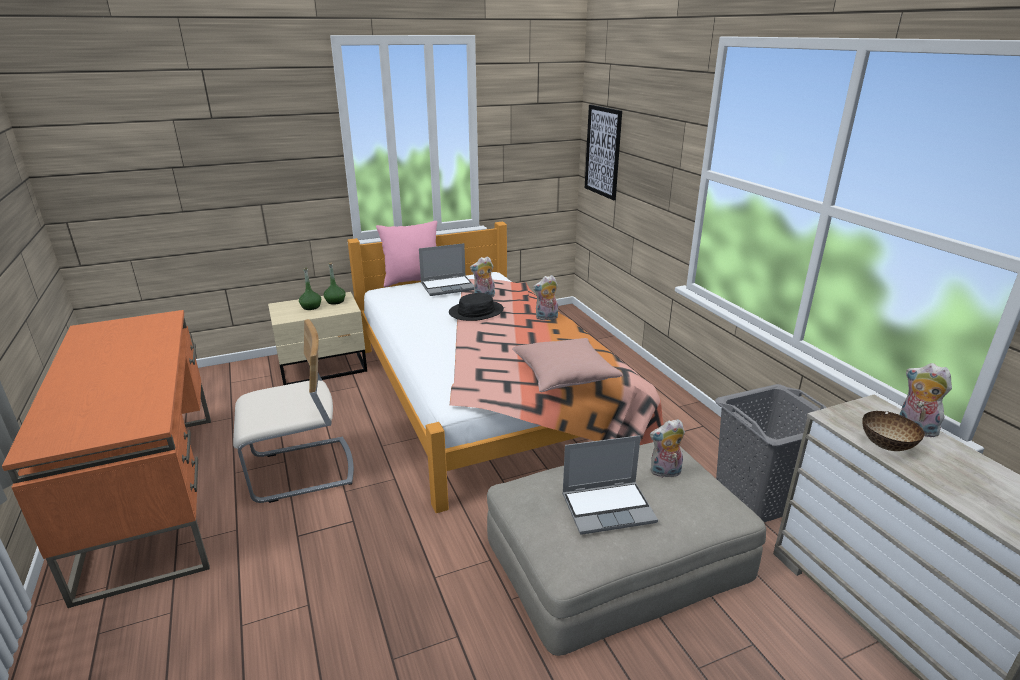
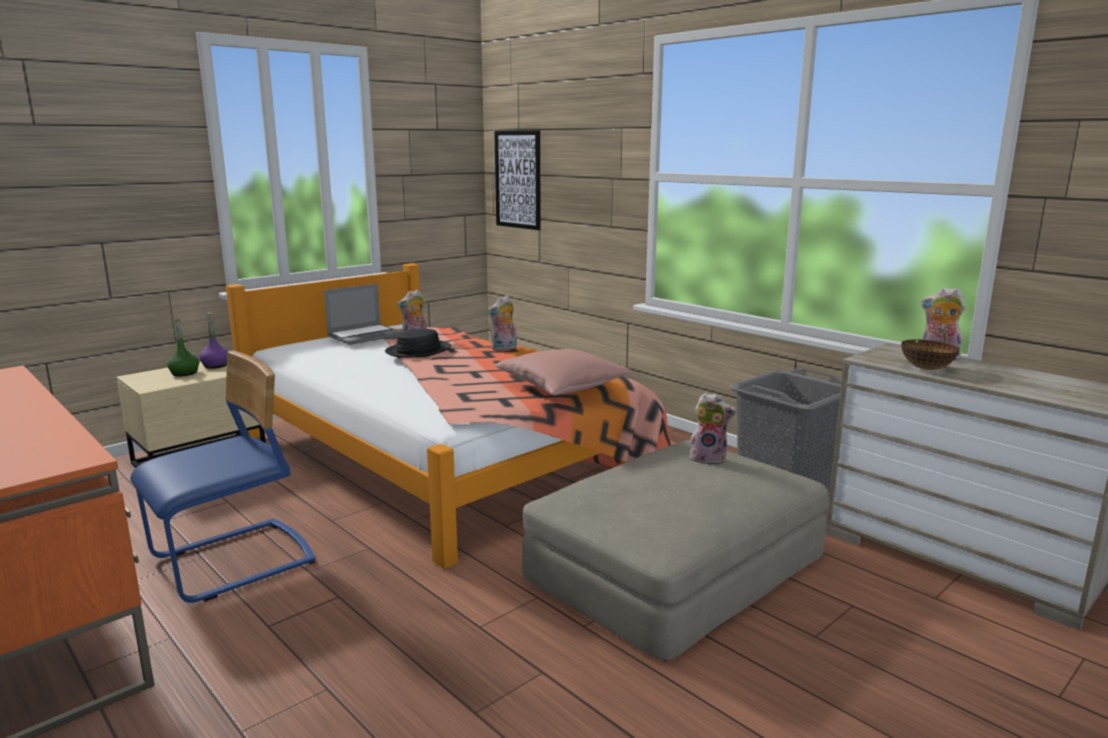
camera: 20 degrees left, 10 degrees down
beige chair [233,319,354,503] -> blue chair [130,351,315,603]
green bottle [324,263,346,305] -> purple bottle [199,313,228,369]
pink pillow [376,221,437,287] -> none
laptop [562,435,658,535] -> none
plush toy [650,419,685,478] -> plush toy turned 135 degrees counterclockwise [690,392,736,465]

